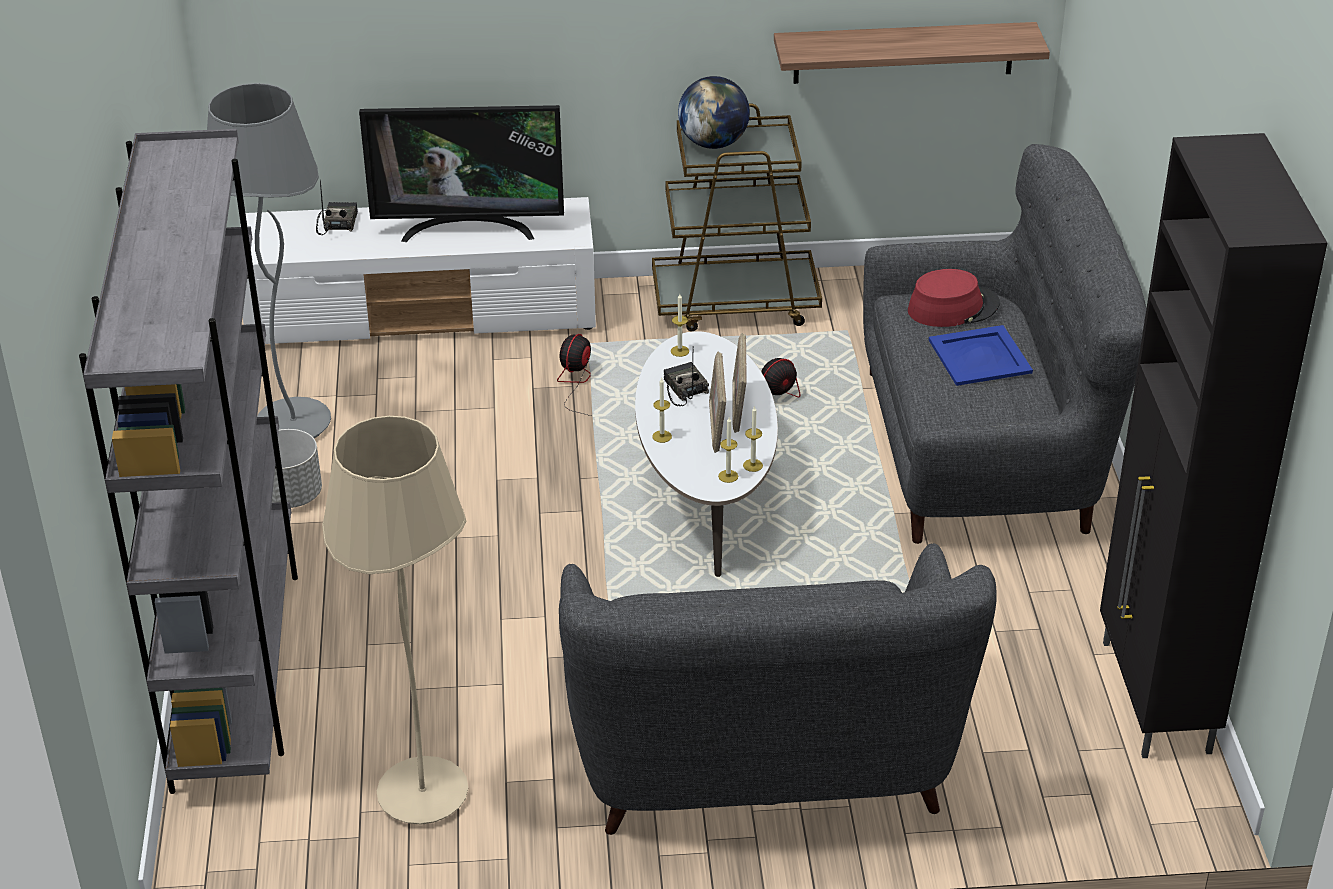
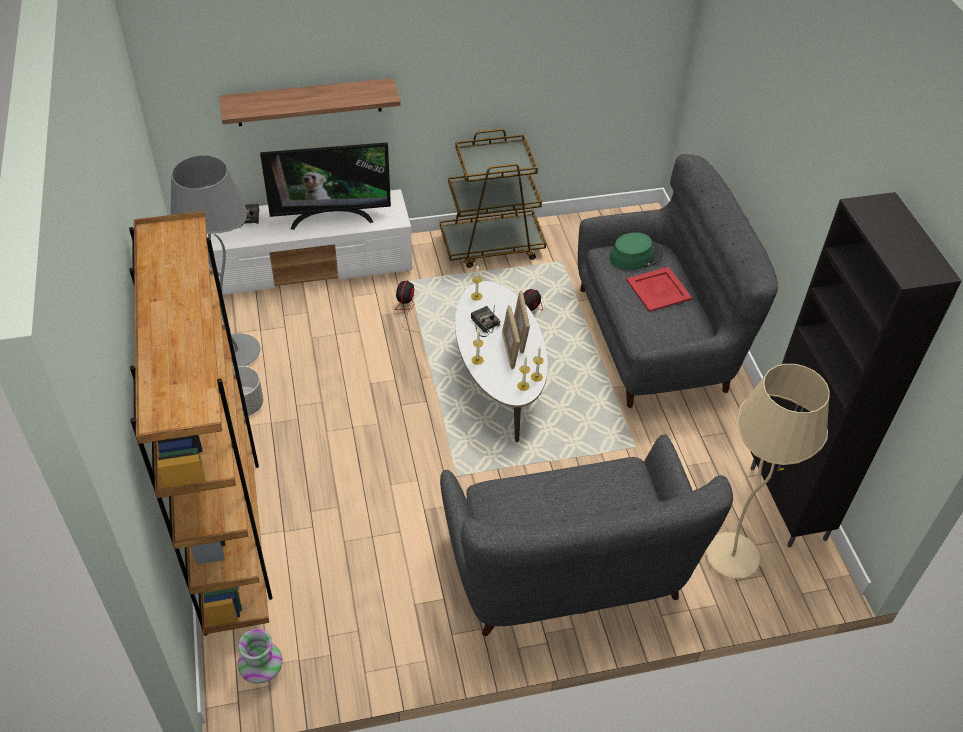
camera: 10 degrees left, 10 degrees up
grey bookcase [79,129,298,794] -> brown bookcase [129,211,273,636]
beige floor lamp [322,416,468,825] -> beige floor lamp moved to [706,364,830,579]
globe [678,76,750,149] -> none
shelf [774,22,1050,84] -> shelf moved to [219,78,401,126]
red hat [908,269,1000,327] -> green hat [609,232,664,270]
blue tray [929,325,1033,386] -> red tray [626,267,692,312]
none -> vase [238,629,283,684]

